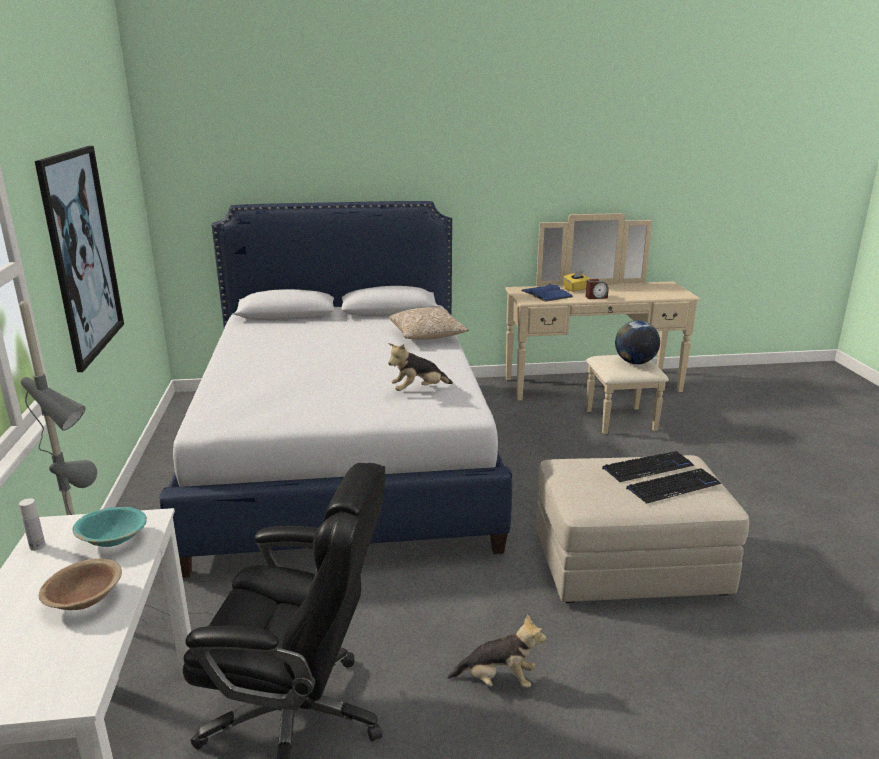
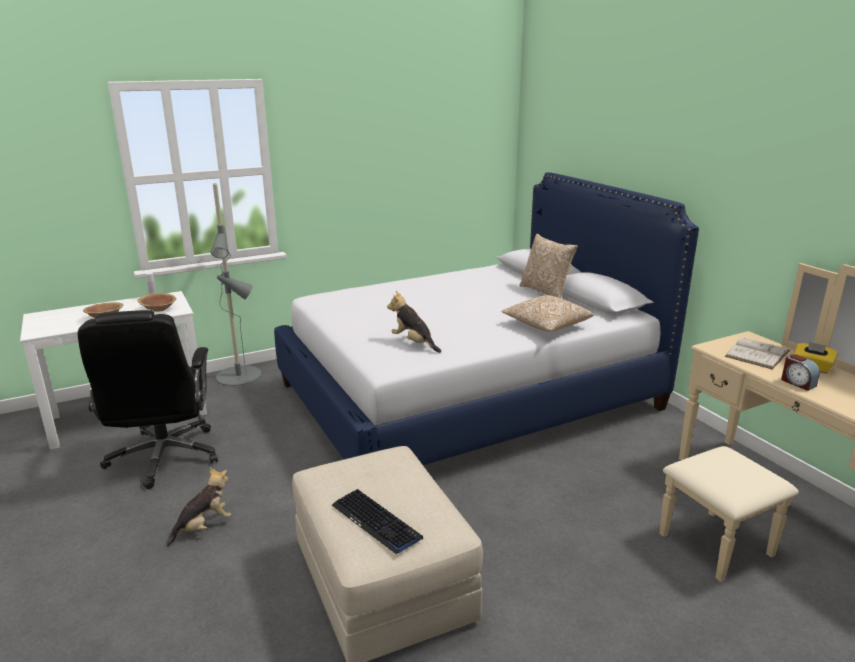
camera: 70 degrees right, 0 degrees up
picture [35,146,124,372] -> none
turquoise bowl [72,507,147,547] -> brown bowl [138,293,176,312]
plush toy [447,614,546,688] -> plush toy turned 120 degrees counterclockwise [167,467,231,546]
blue book [521,283,573,302] -> white book [725,338,790,370]
keyboard [602,451,694,482] -> none
globe [615,320,660,364] -> none
none -> pillow [520,234,578,298]

